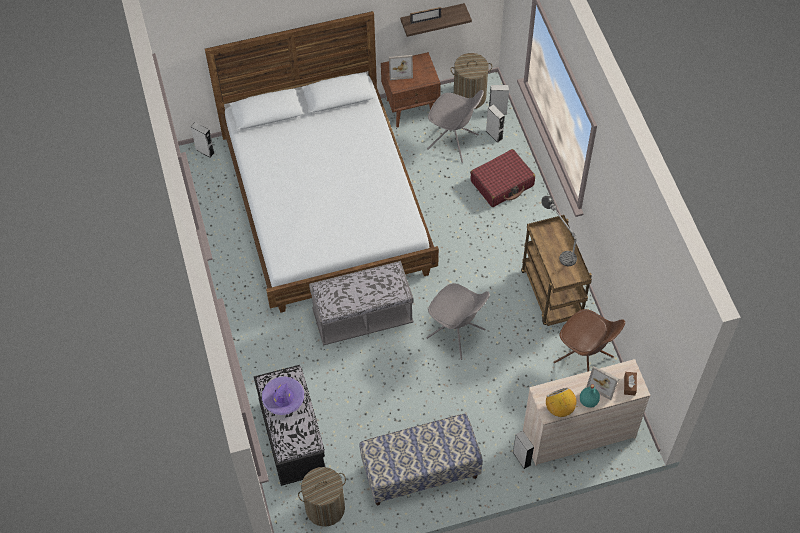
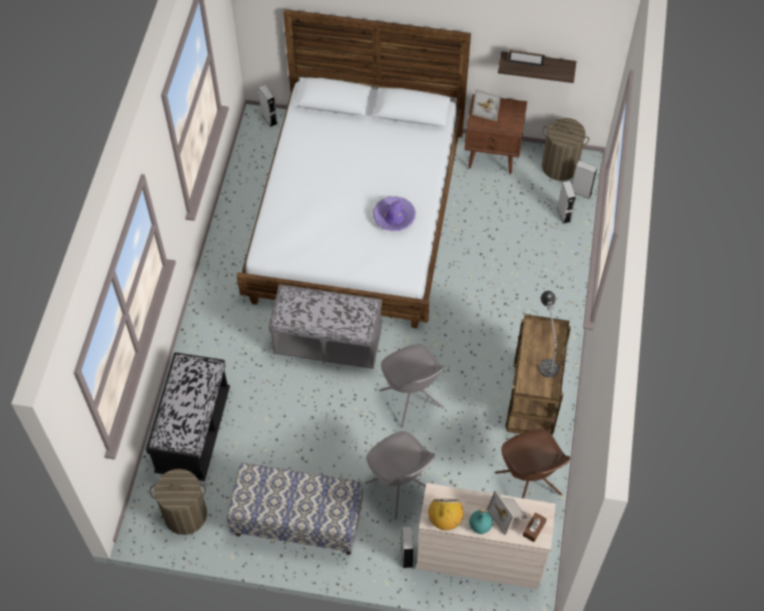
camera: 25 degrees right, 0 degrees up
purple hat [262,377,304,415] -> purple hat moved to [373,196,416,231]
grey chair [427,90,484,163] -> grey chair moved to [365,431,435,519]
red suitcase [470,149,535,207] -> none

